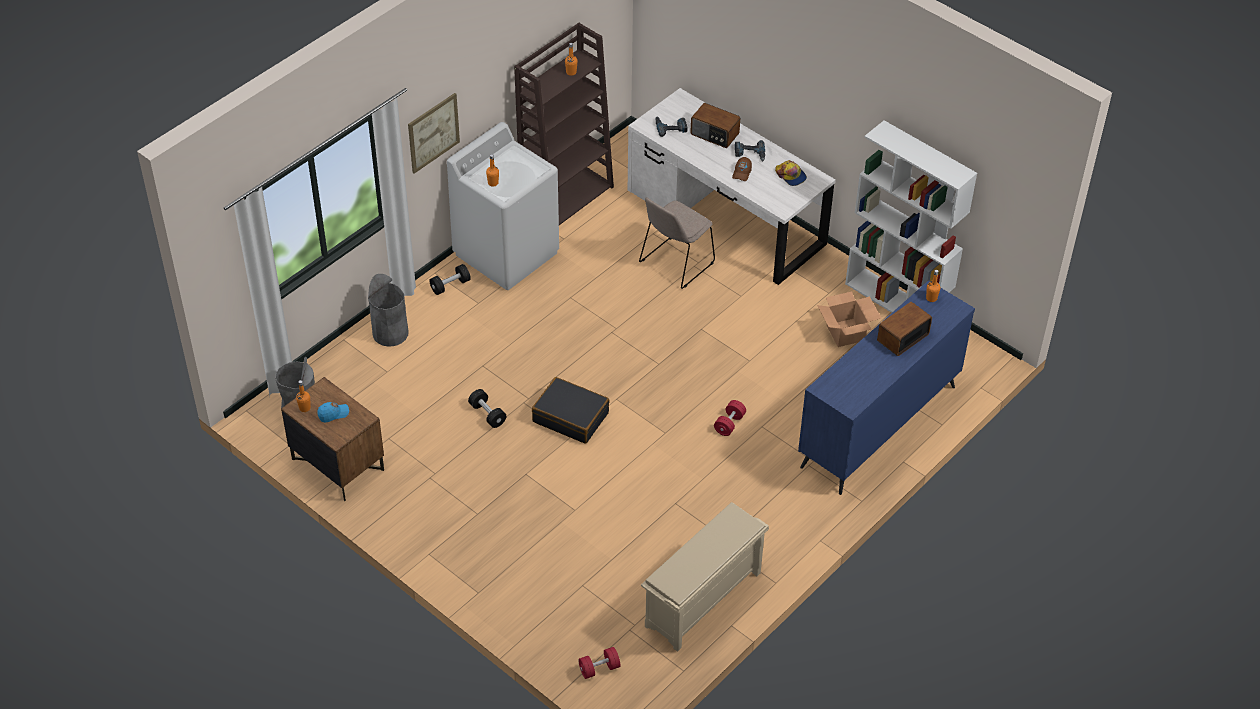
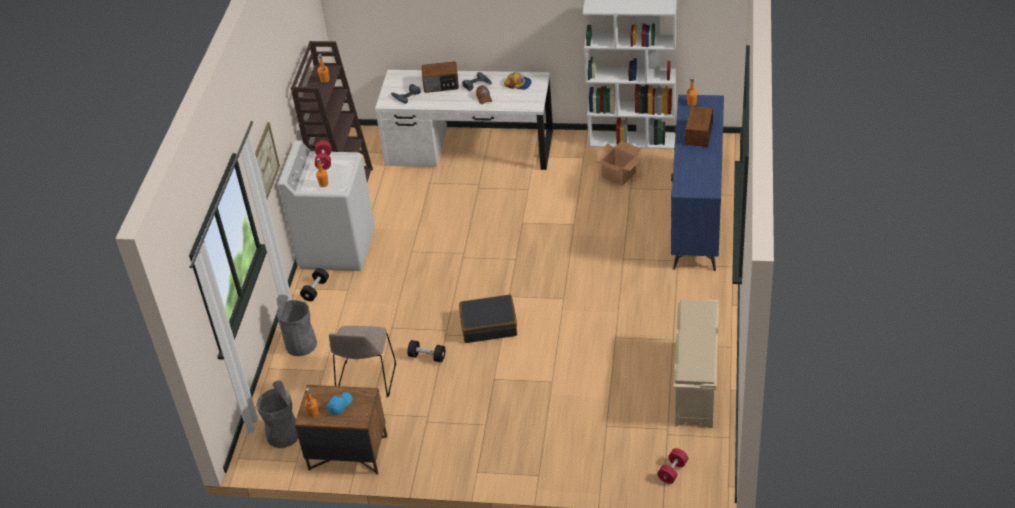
camera: 30 degrees left, 5 degrees down
beige chair [639,197,715,289] -> beige chair moved to [329,326,396,397]
red dumbbell [714,400,746,436] -> red dumbbell moved to [315,141,331,170]

